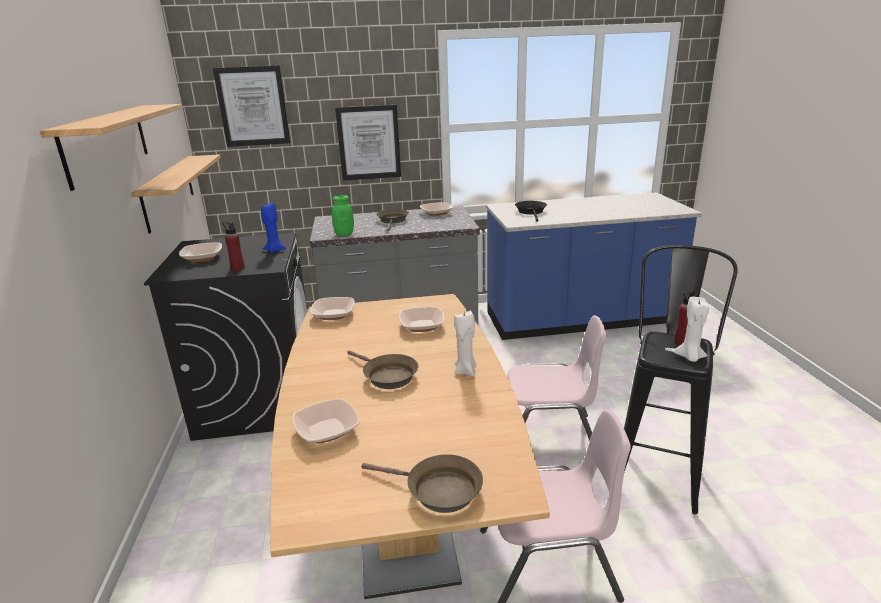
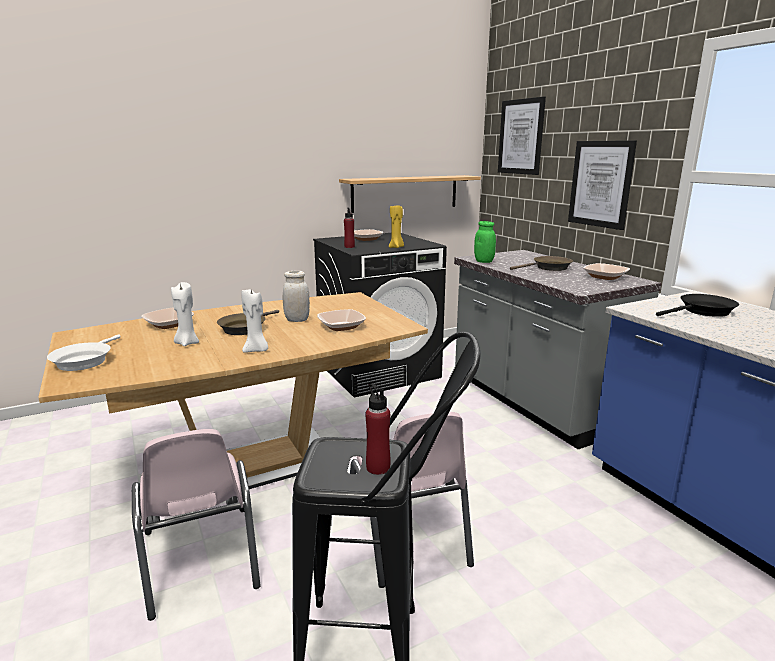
camera: 70 degrees right, 5 degrees down
shelf [40,104,182,191] -> none
blue candle [261,203,286,253] -> yellow candle [389,205,404,248]
bowl [310,297,355,320] -> none
brown frying pan [361,454,483,513] -> white frying pan [47,334,121,371]
white candle [673,297,709,362] -> white candle moved to [171,282,199,346]
none -> white jar [283,271,310,322]

